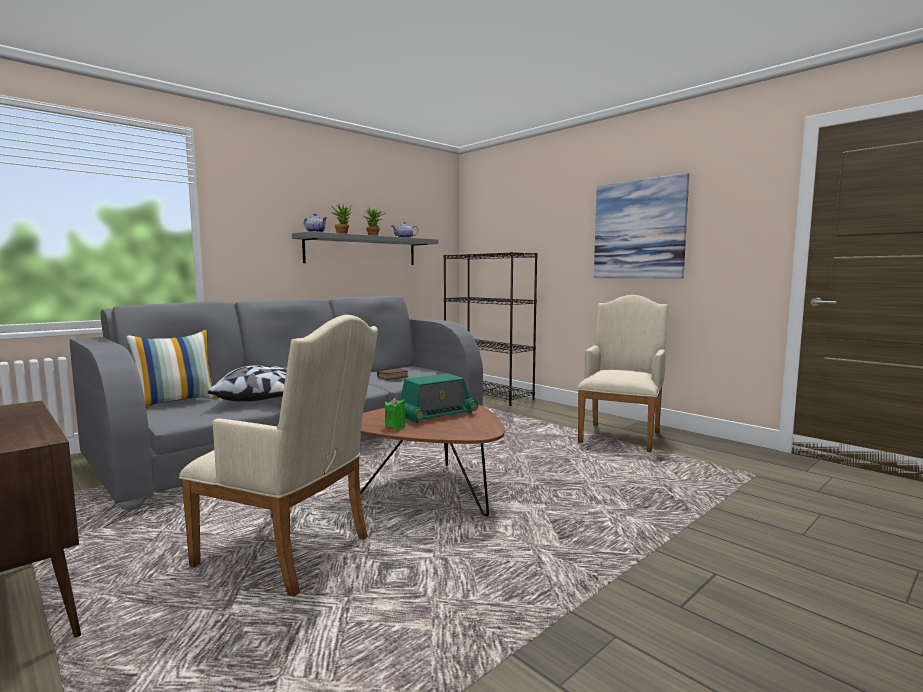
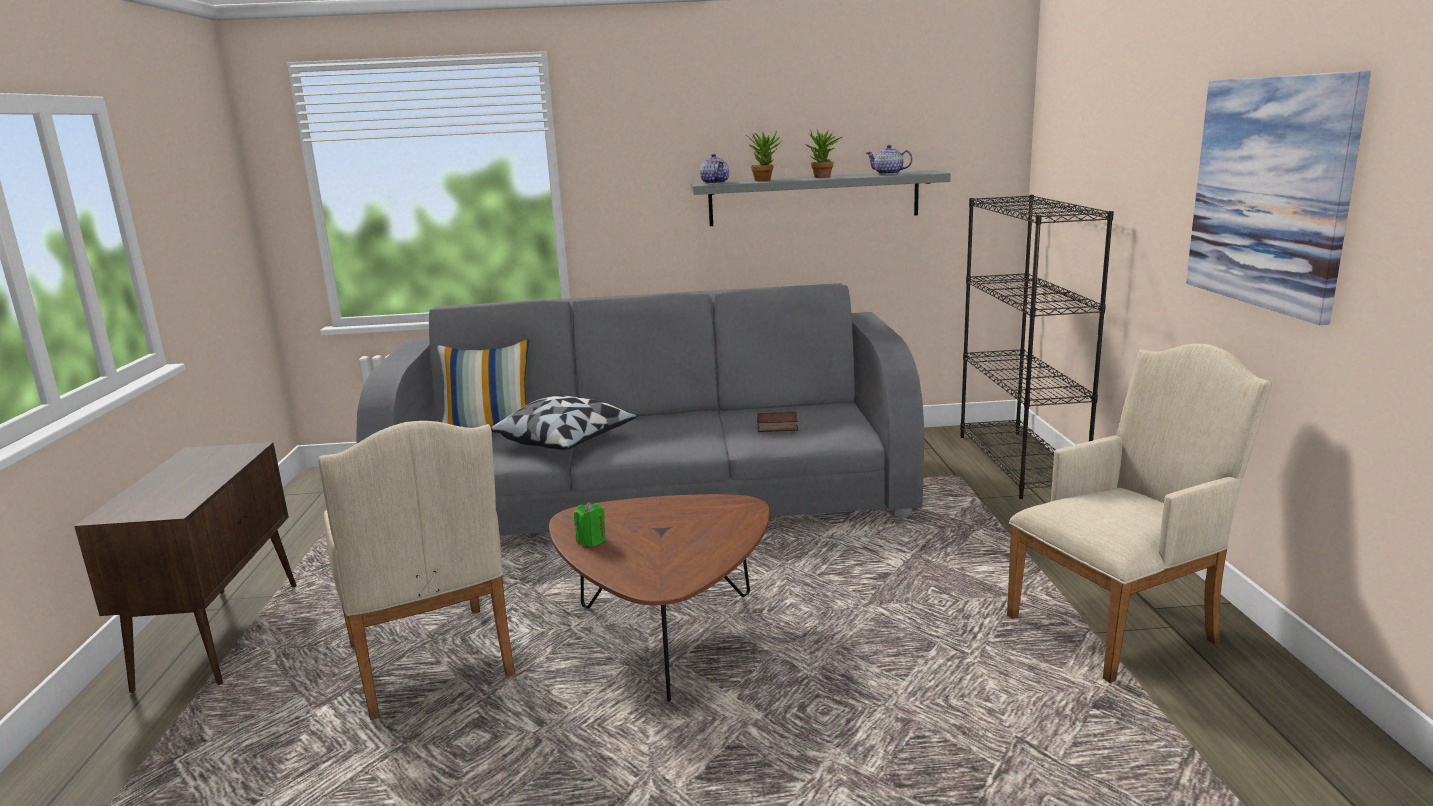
camera: 40 degrees right, 10 degrees up
radio [399,374,478,423] -> none

